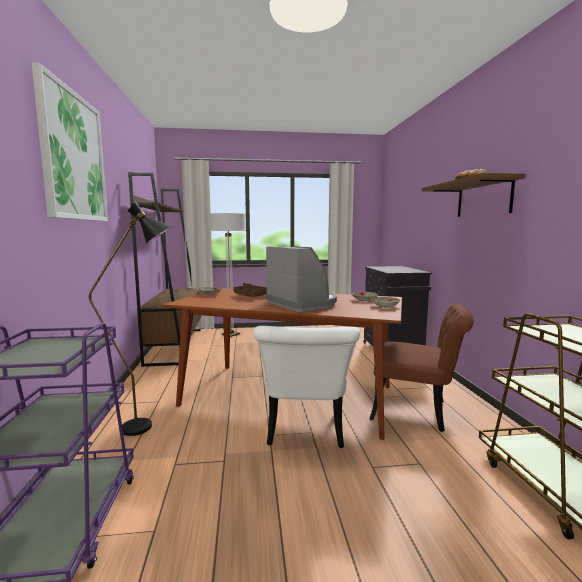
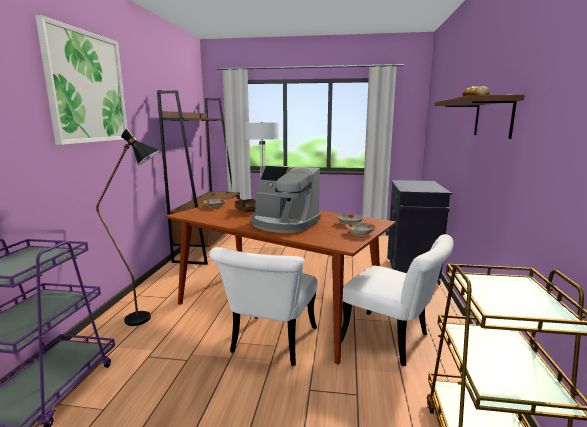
camera: 15 degrees right, 5 degrees up
coffee machine [265,246,337,312] -> coffee machine turned 135 degrees clockwise [251,165,321,233]
brown chair [369,303,474,432] -> white chair [341,234,454,366]

